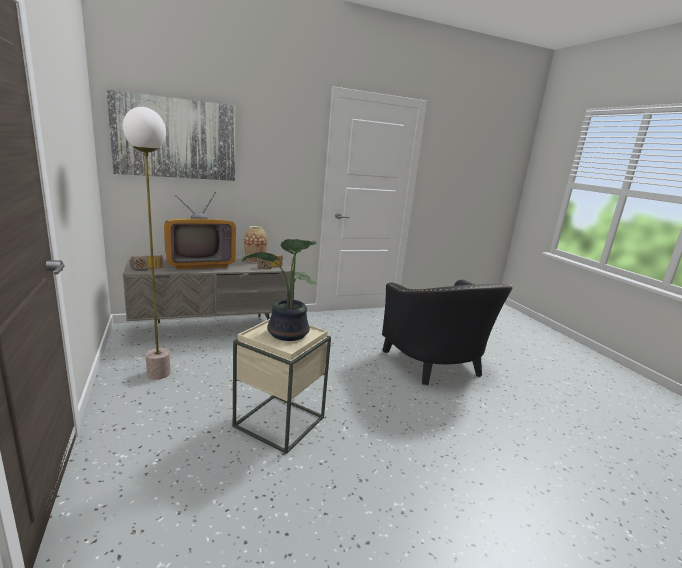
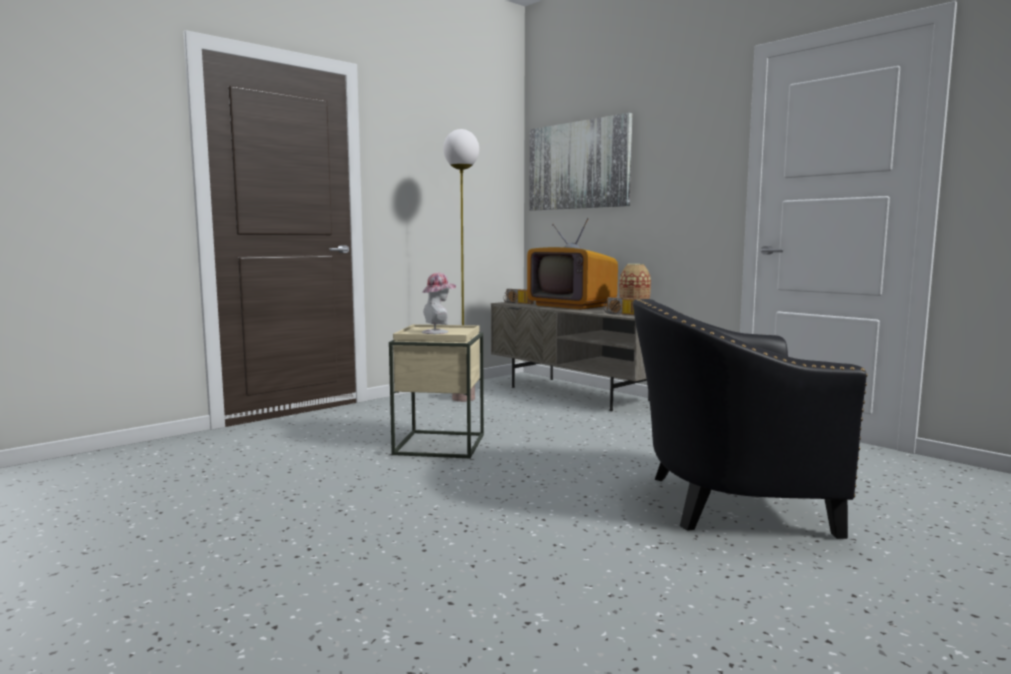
camera: 70 degrees right, 10 degrees down
potted plant [242,239,318,341] -> hat [422,272,456,334]
black armchair [382,279,513,385] -> black armchair turned 45 degrees clockwise [633,298,868,539]

